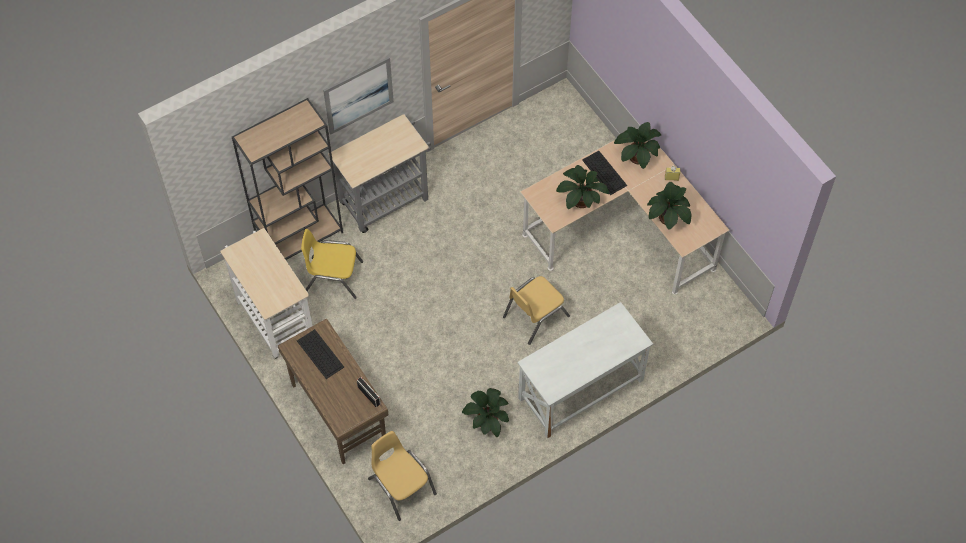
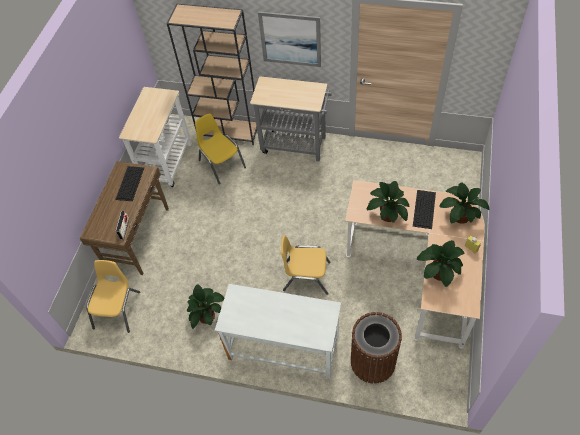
camera: 50 degrees right, 5 degrees down
none -> brown trash can [351,312,402,384]

